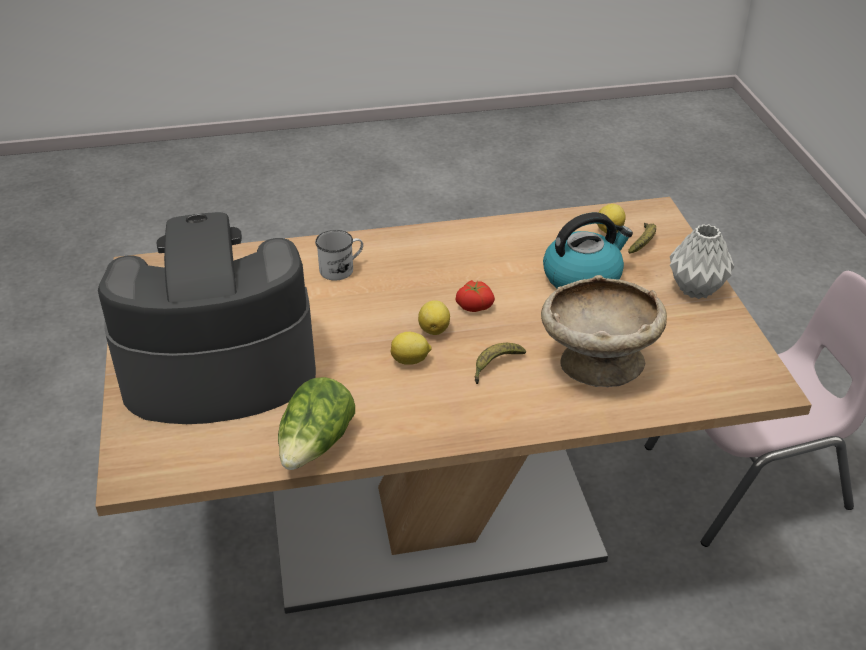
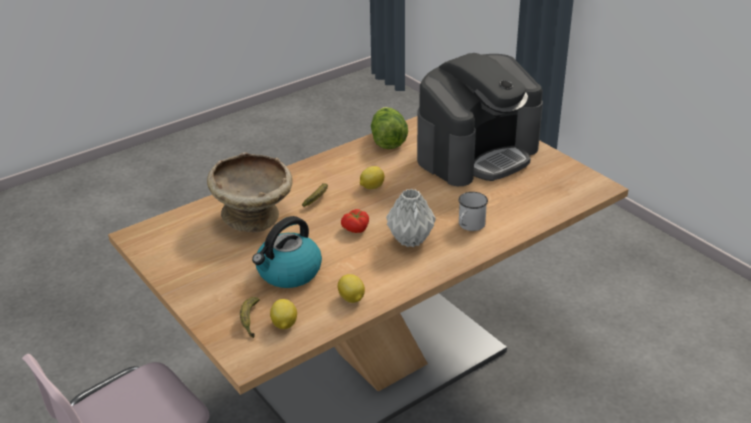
camera: 155 degrees right, 5 degrees down
lemon [418,300,450,335] -> lemon moved to [338,274,365,303]
grey vase [670,224,734,299] -> grey vase moved to [386,189,436,247]

